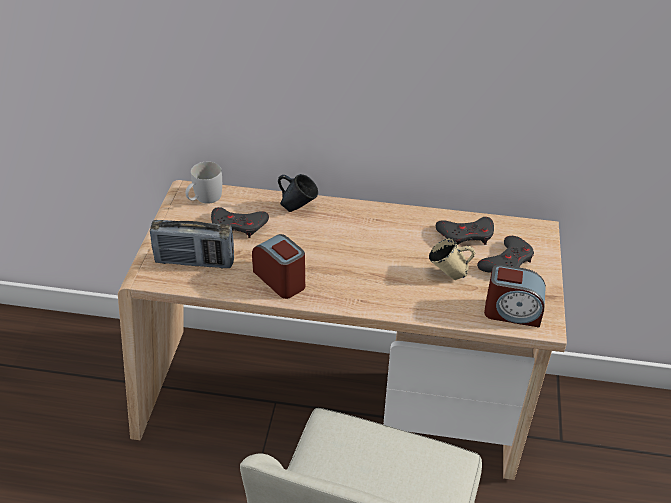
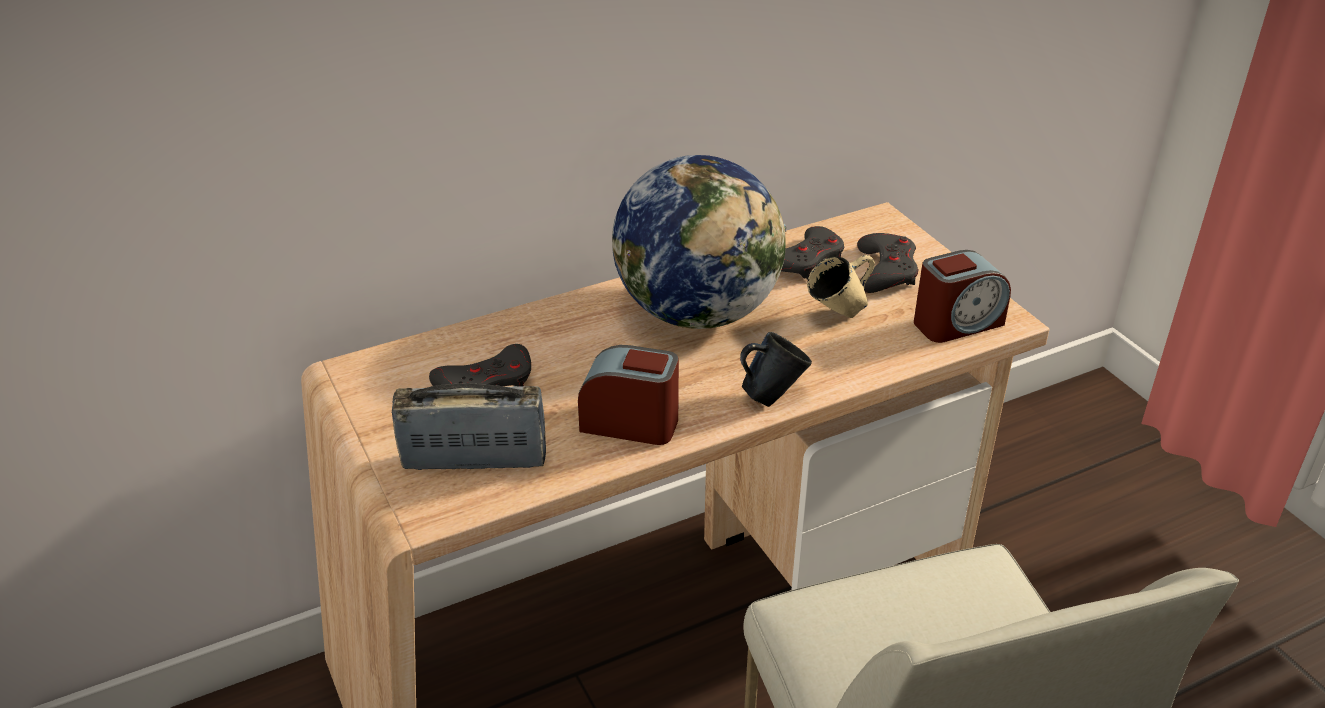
camera: 35 degrees left, 5 degrees down
radio [150,220,234,268] -> radio turned 150 degrees counterclockwise [392,383,546,470]
white mug [186,162,222,204] -> none
blue mug [278,174,318,212] -> blue mug moved to [740,332,812,407]
none -> globe [612,155,786,329]

